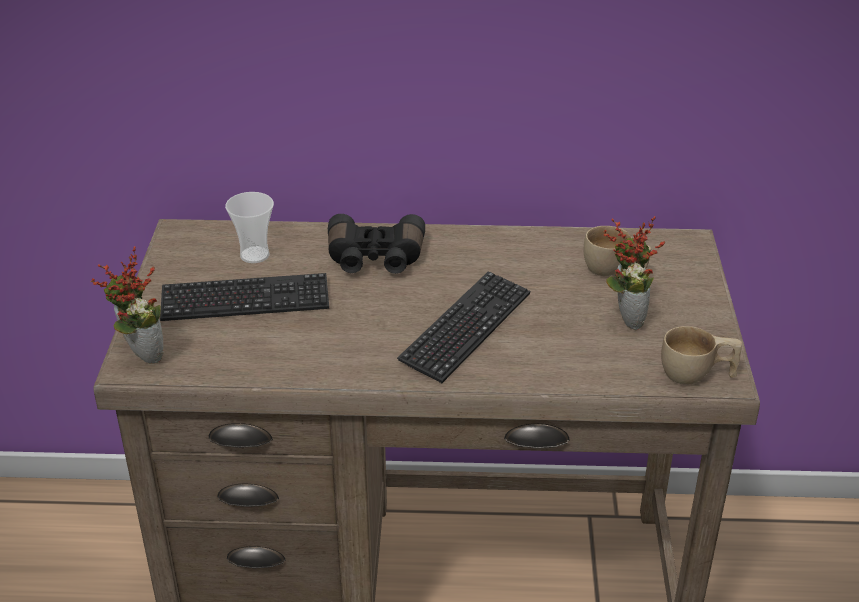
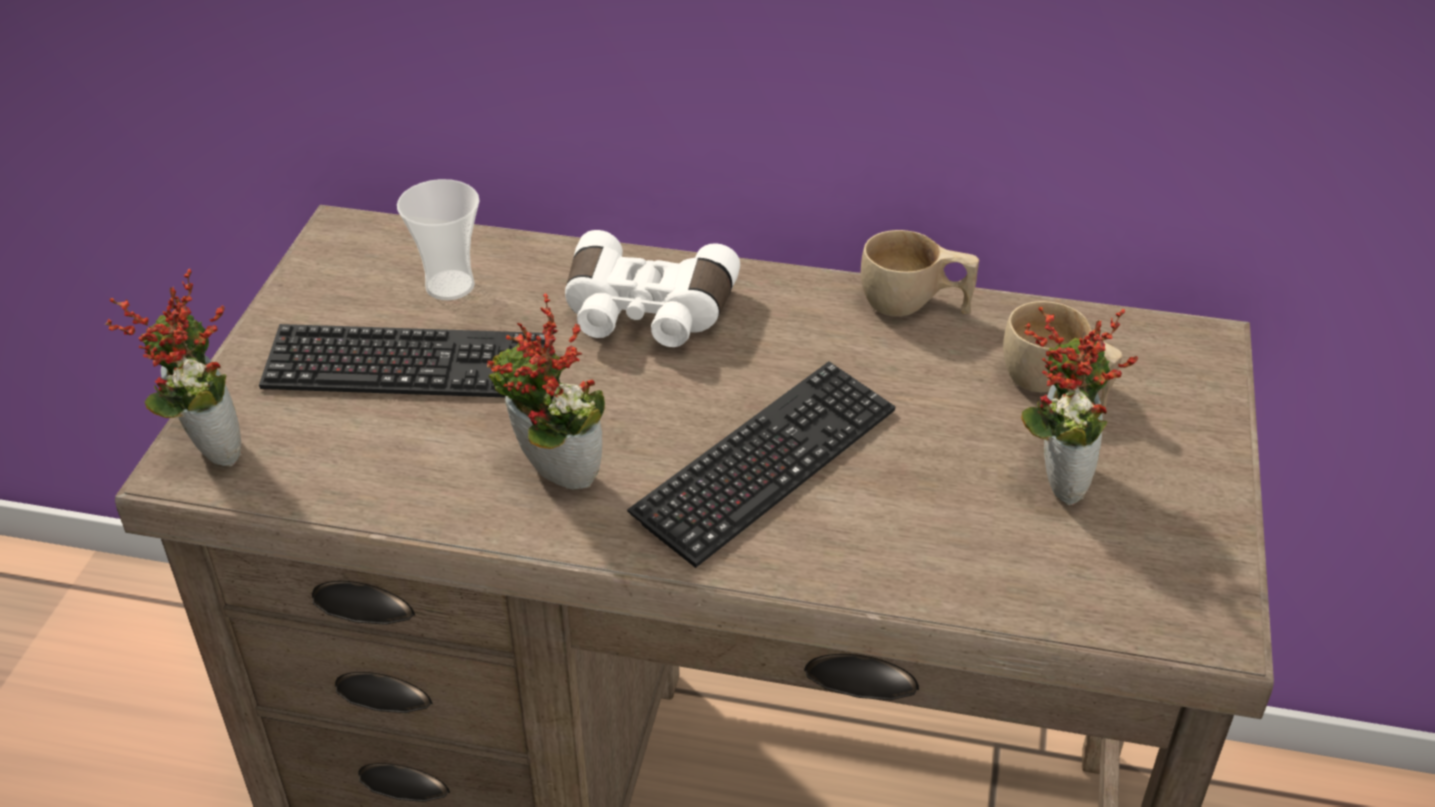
camera: 10 degrees right, 5 degrees up
black binoculars [328,214,425,274] -> white binoculars [565,230,740,347]
beige cup [661,326,742,385] -> beige cup moved to [861,230,979,317]
none -> potted plant [487,293,605,489]

